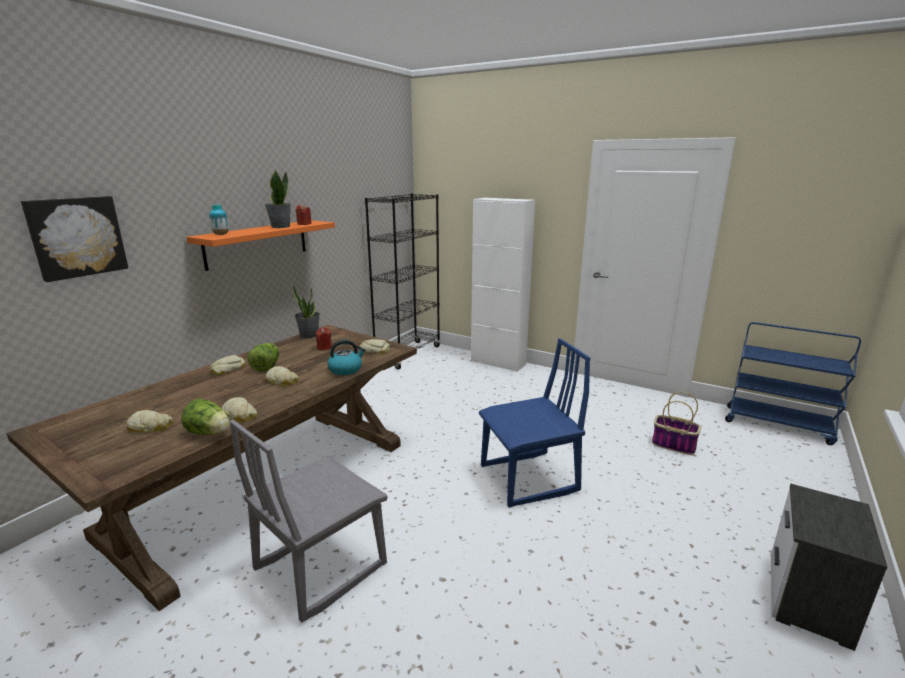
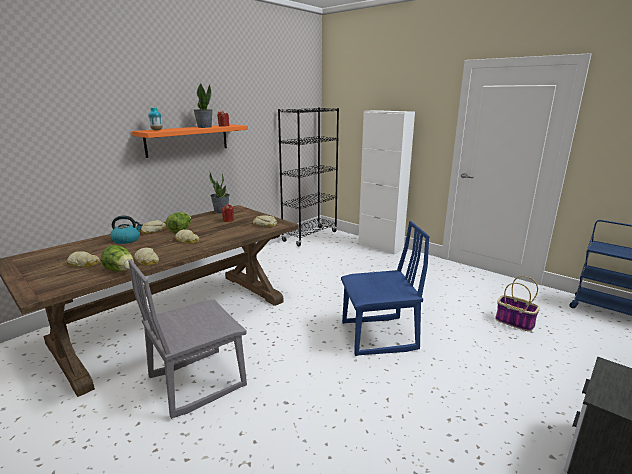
camera: 10 degrees right, 0 degrees up
picture [21,196,128,282] -> none
kettle [327,339,366,375] -> kettle moved to [110,215,143,244]

